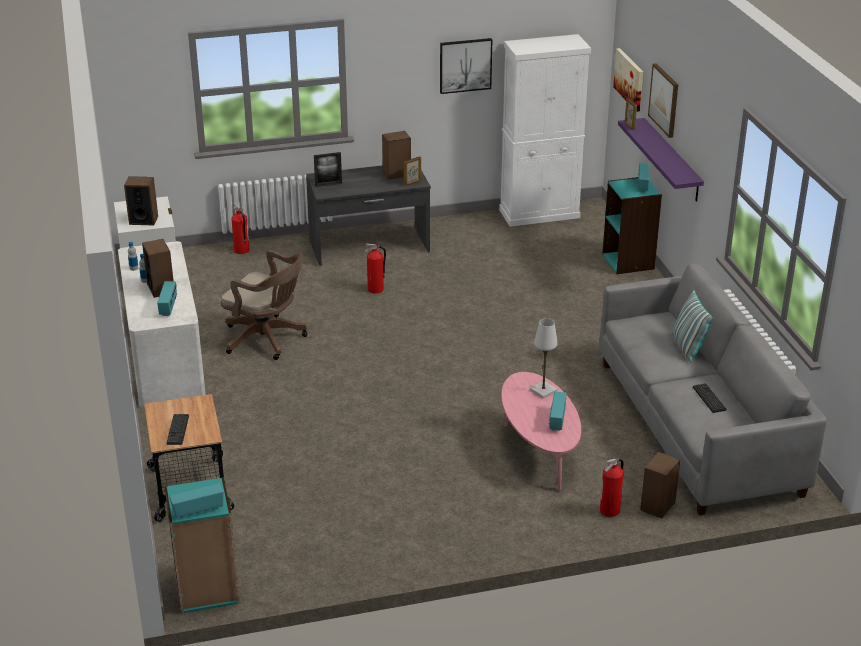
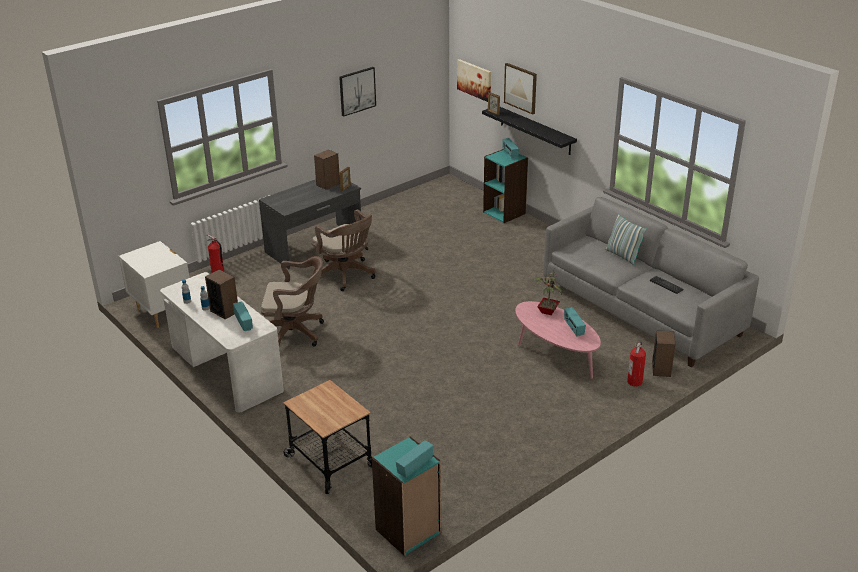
camera: 25 degrees left, 0 degrees up
speaker [124,176,158,225] -> none
keyboard [167,414,189,445] -> none
picture frame [314,152,342,187] -> none
fire extinguisher [365,244,386,294] -> brown office chair [311,209,376,291]
white cabinet [499,34,591,227] -> none
white table lamp [530,318,558,399] -> potted plant [533,269,562,315]
purple shelf [618,118,704,201] -> black shelf [482,107,577,155]

